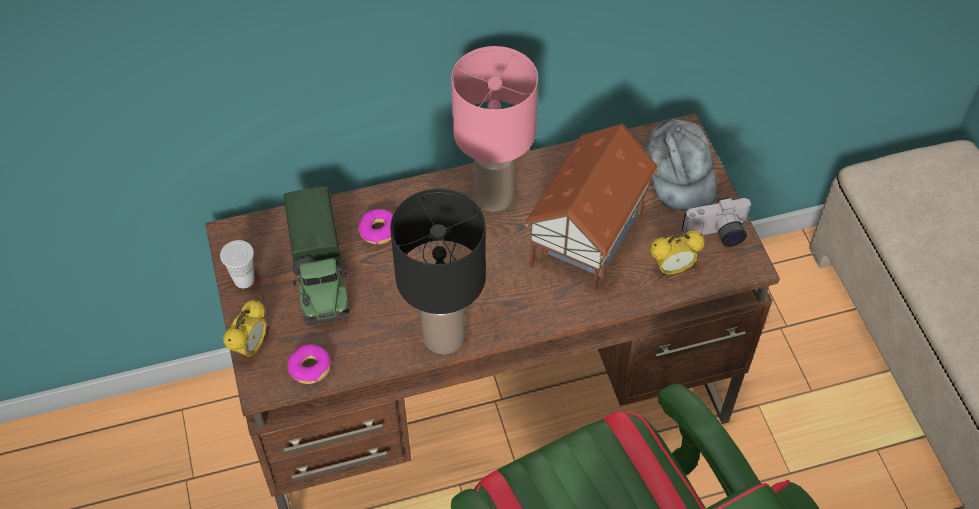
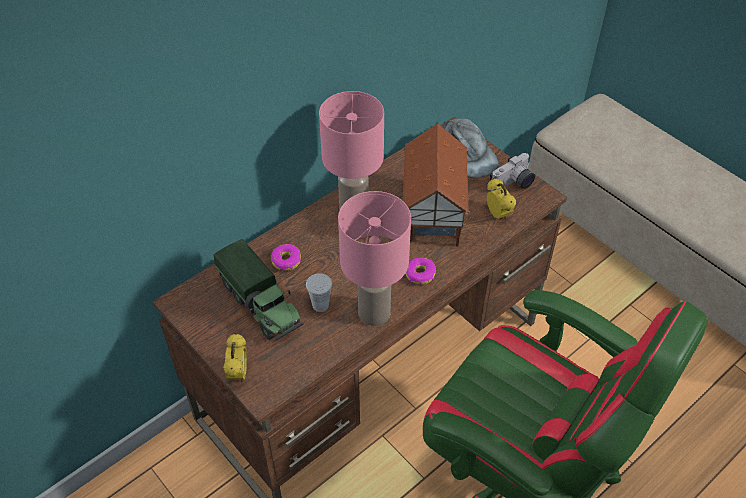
camera: 25 degrees left, 5 degrees down
white cup [220,240,255,288] -> white cup moved to [306,273,332,312]
donut [287,344,331,384] -> donut moved to [406,257,436,285]
black table lamp [390,189,486,354] -> pink table lamp [338,191,411,326]
alarm clock [650,231,705,275] -> alarm clock turned 75 degrees counterclockwise [487,178,516,220]

